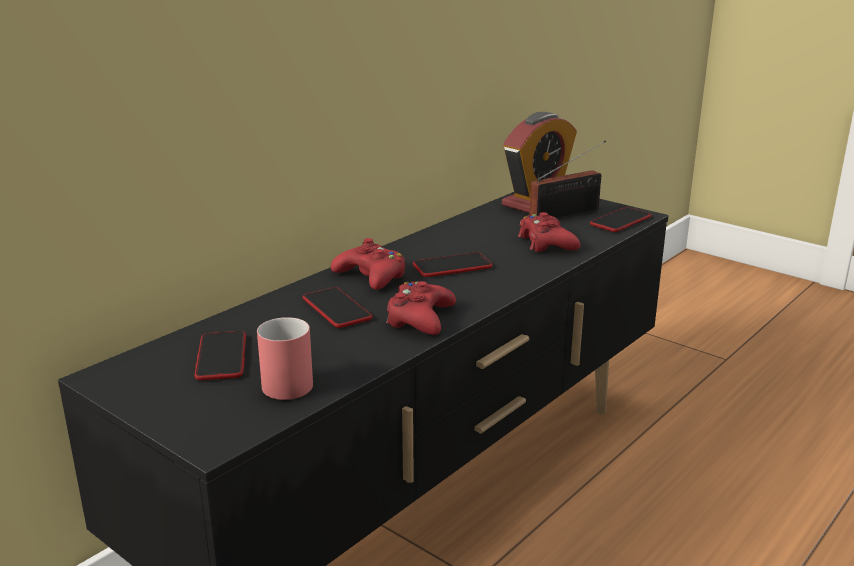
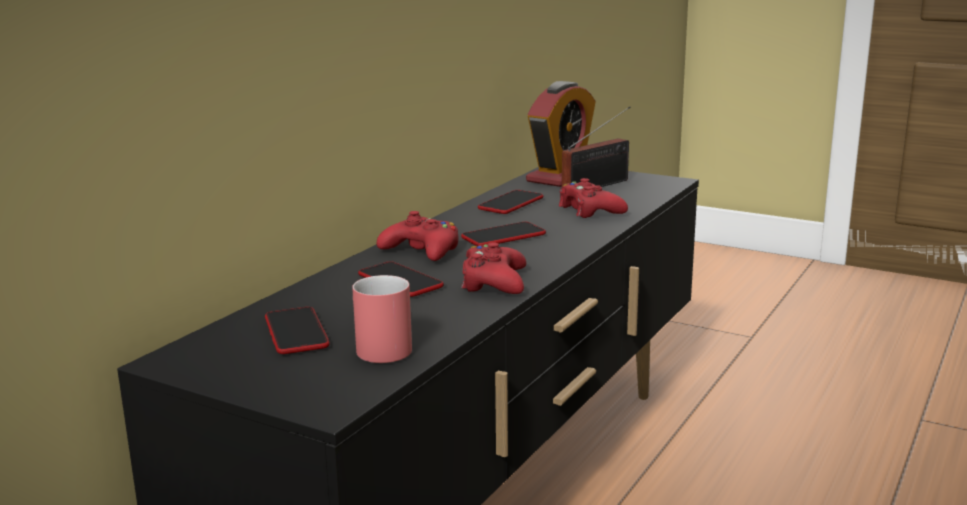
camera: 10 degrees left, 5 degrees down
phone [590,207,652,232] -> phone moved to [478,190,543,214]

